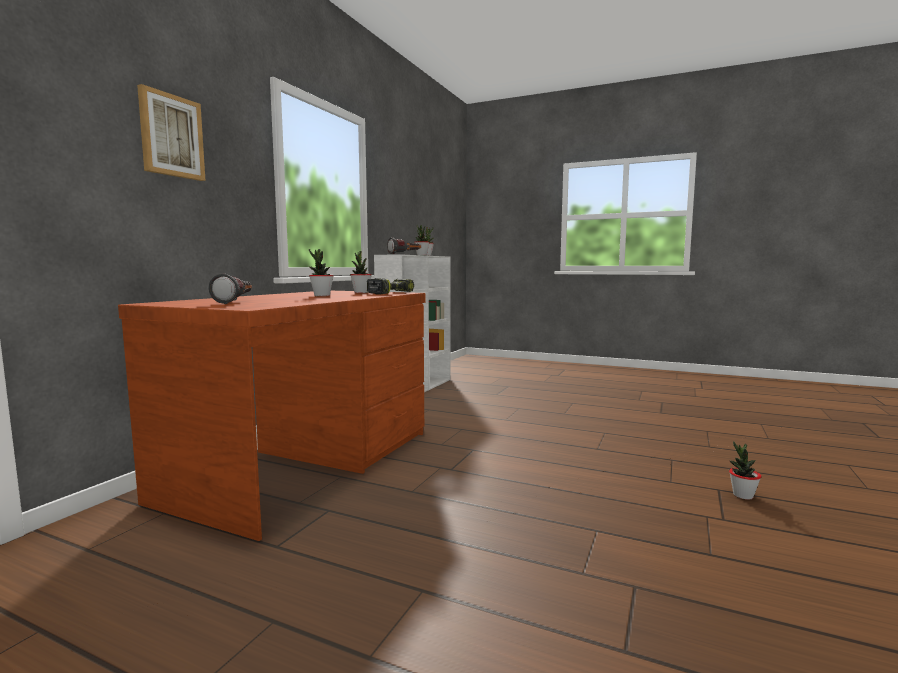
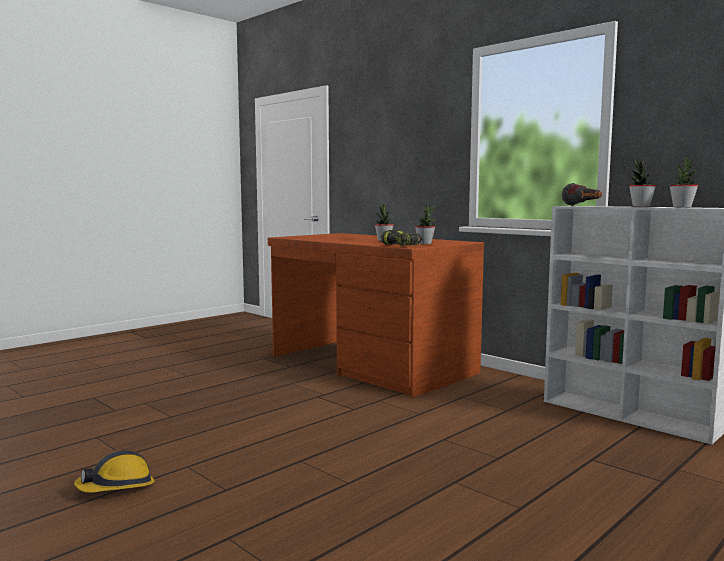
camera: 110 degrees right, 0 degrees up
picture [137,84,206,181] -> none
flashlight [209,273,252,304] -> none
potted plant [729,441,761,500] -> hard hat [74,450,154,493]

